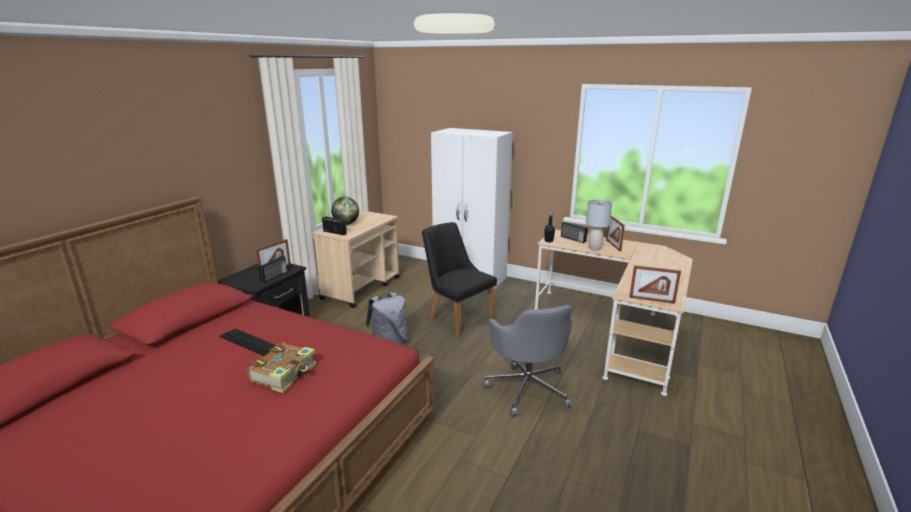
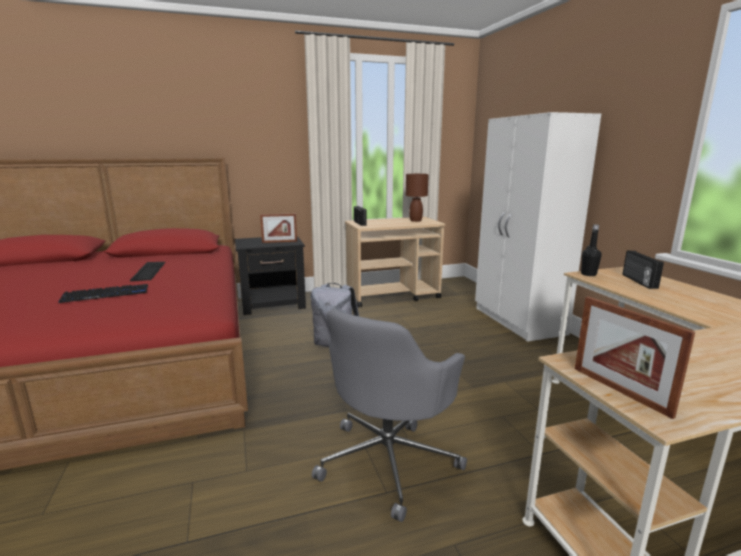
camera: 45 degrees right, 5 degrees down
book [247,343,317,393] -> keyboard [58,284,148,303]
radio [258,256,287,283] -> none
globe [331,197,359,225] -> none
black chair [422,222,497,338] -> none
grey table lamp [586,199,612,250] -> none
picture frame [606,216,625,251] -> none
none -> brown table lamp [406,174,429,222]

